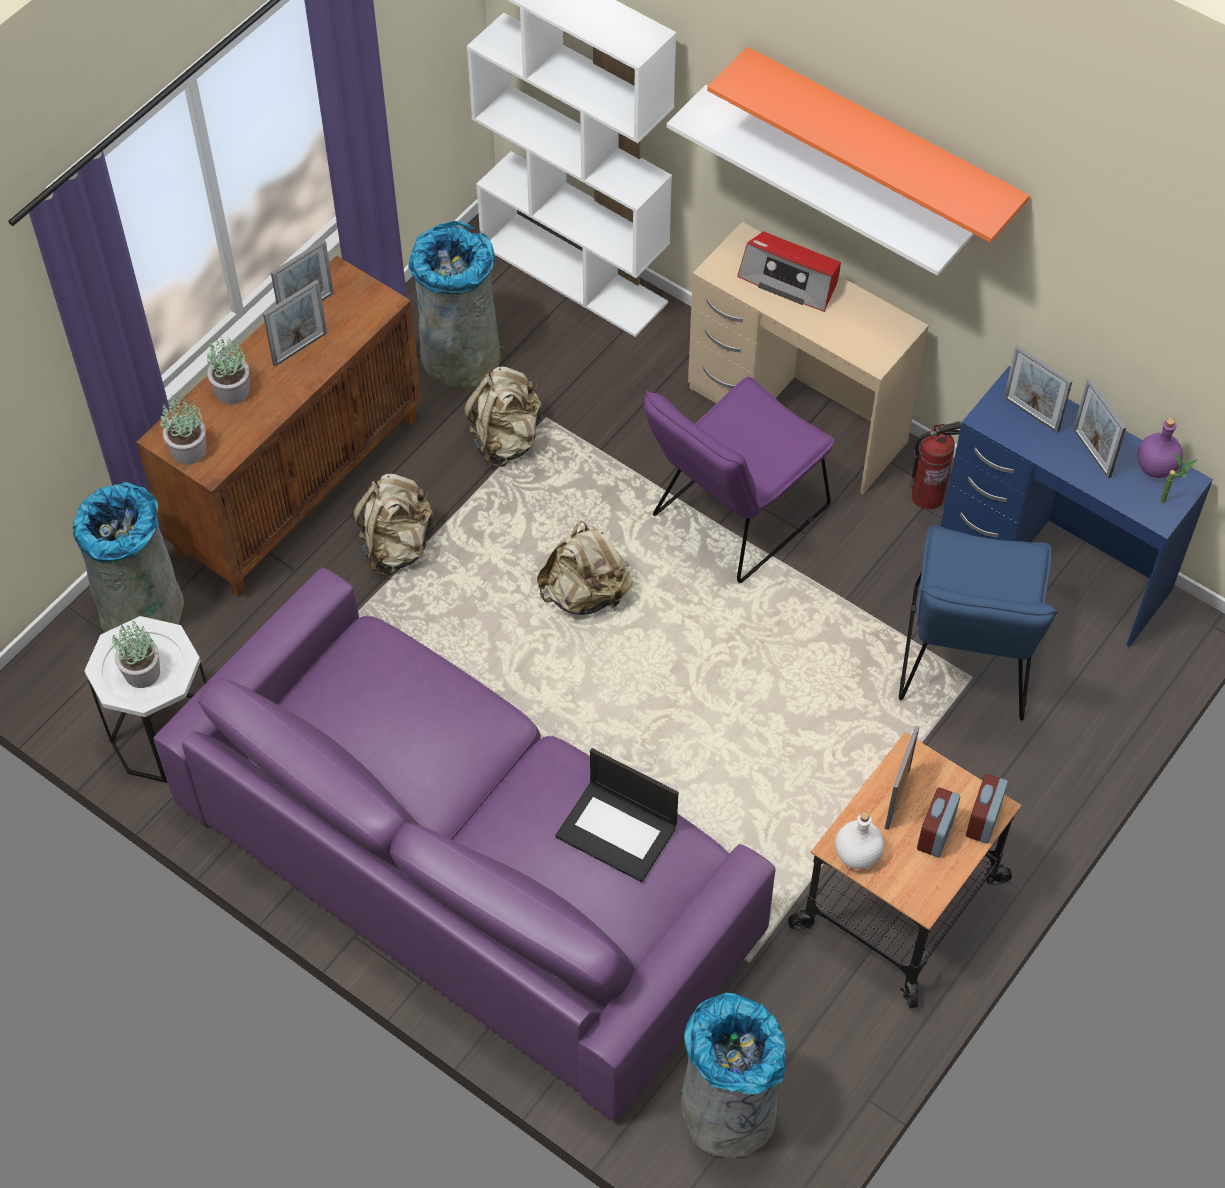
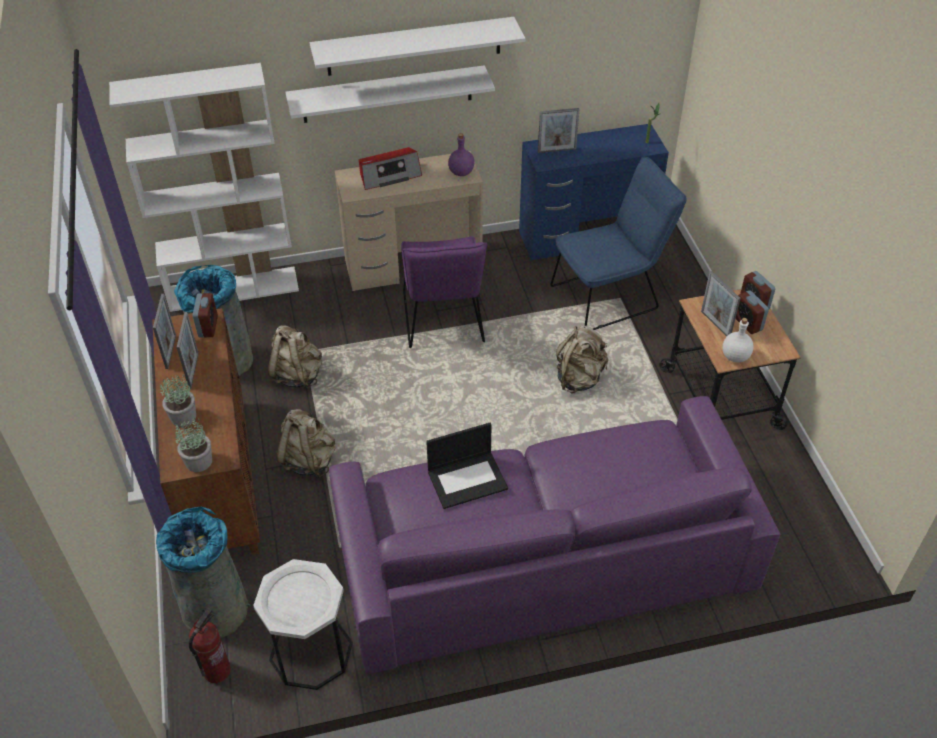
camera: 50 degrees left, 10 degrees down
potted plant [112,621,160,688] -> none
beige backpack [537,520,633,615] -> beige backpack moved to [556,326,608,393]
laptop [555,748,678,882] -> laptop moved to [426,423,508,509]
grey trash can [679,993,785,1157] -> none
orange shelf [707,47,1030,243] -> white shelf [310,17,525,76]
blue chair [899,525,1058,721] -> blue chair turned 75 degrees counterclockwise [550,157,687,330]
fire extinguisher [910,421,961,510] -> fire extinguisher moved to [189,608,231,683]
picture frame [1073,378,1126,478] -> none
purple bottle [1137,418,1183,478] -> purple bottle moved to [448,134,475,176]
none -> alarm clock [193,293,218,338]

